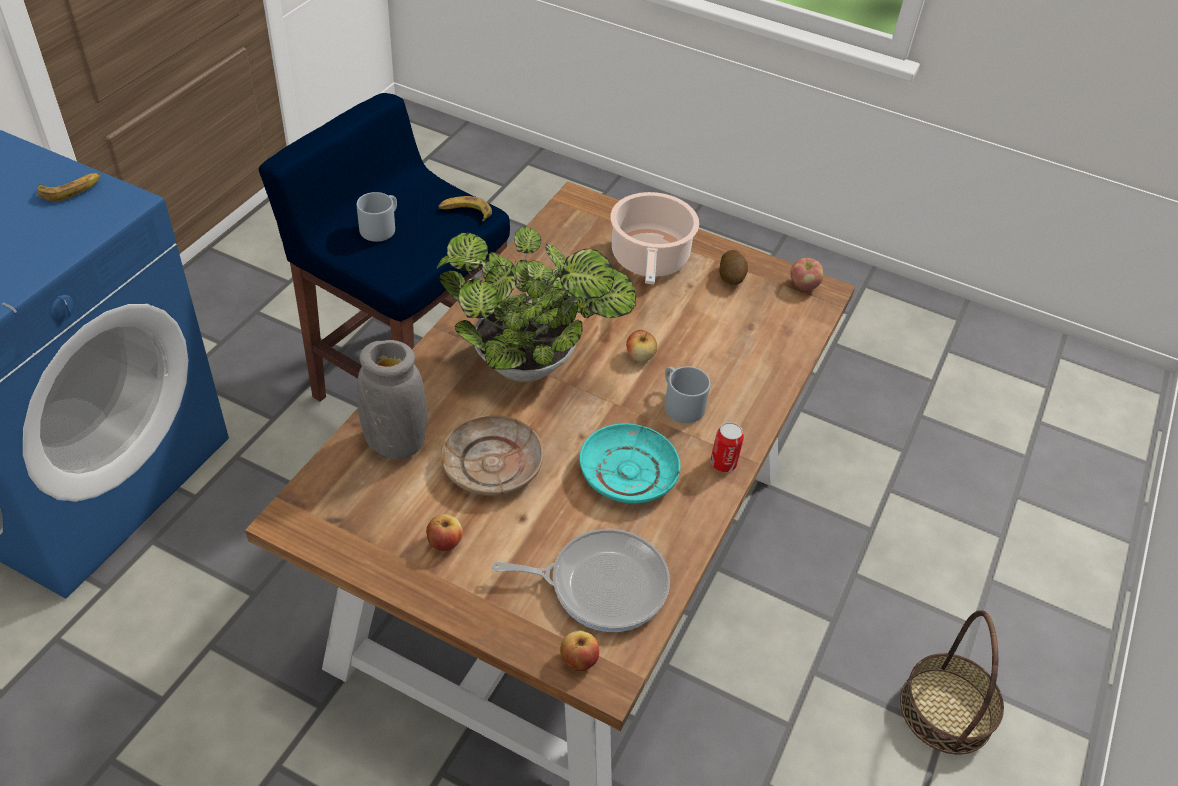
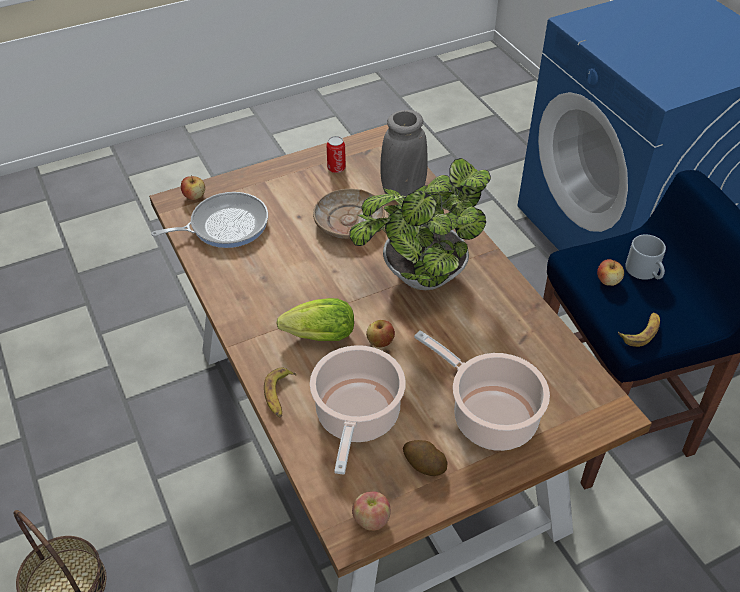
camera: 130 degrees right, 0 degrees up
banana [37,173,101,201] -> banana moved to [264,367,297,418]
apple [426,514,463,551] -> apple moved to [597,259,624,286]
frying pan [492,529,670,632] -> frying pan turned 150 degrees counterclockwise [151,192,268,248]
turquoise plate [579,423,681,504] -> none
grey mug [664,366,710,423] -> lettuce [276,298,354,341]
can [710,422,744,472] -> can moved to [327,136,346,173]
none -> cooking pot [310,345,406,475]

